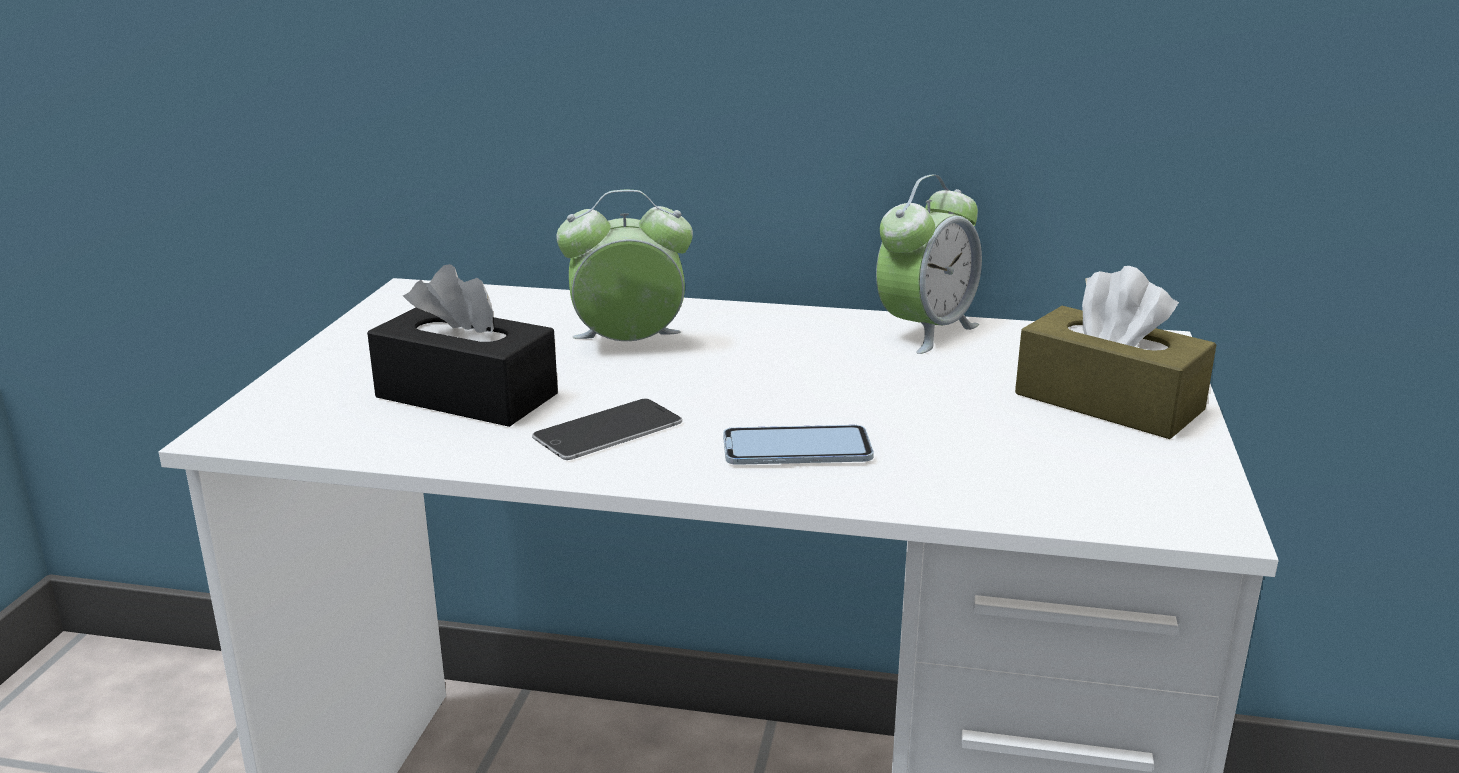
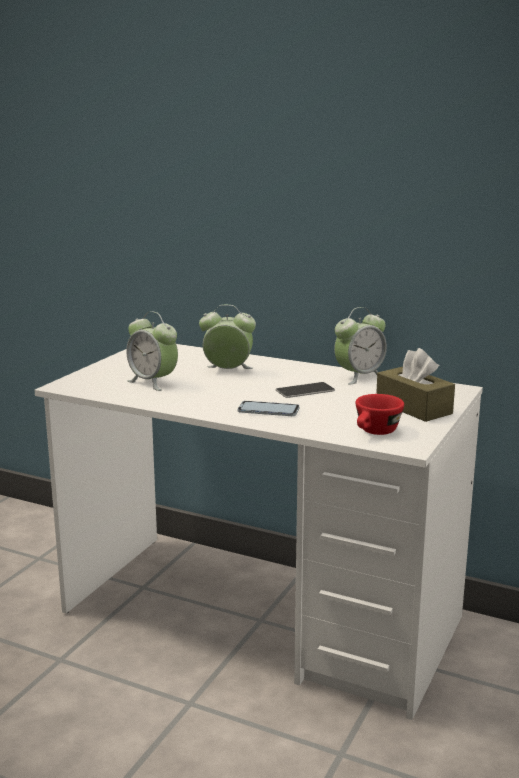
camera: 15 degrees right, 5 degrees down
black tissue box [367,264,558,427] -> alarm clock [126,311,178,391]
phone [532,398,682,460] -> phone moved to [276,382,335,398]
none -> red cup [355,394,404,435]

